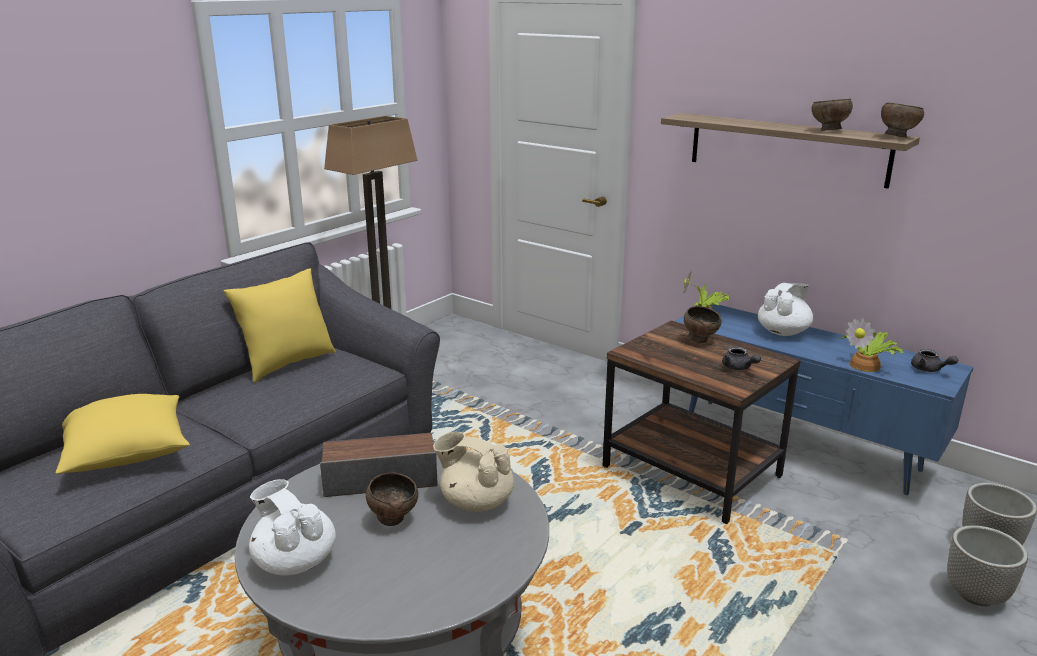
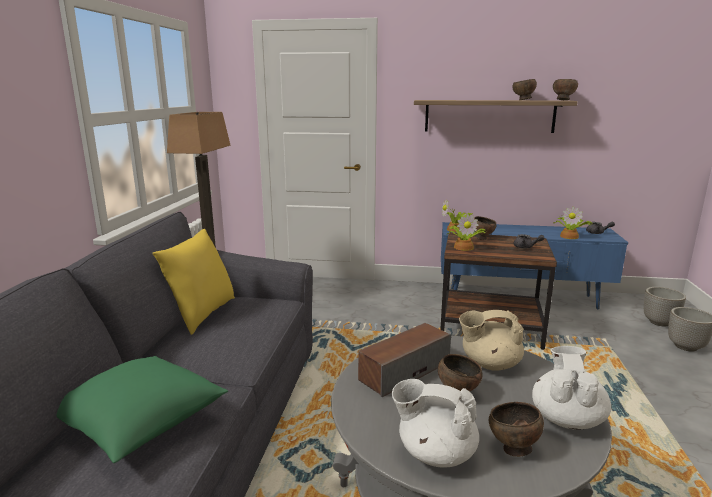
camera: 30 degrees left, 5 degrees down
yellow pillow [56,394,190,474] -> green pillow [57,356,228,463]
white teapot [758,283,813,336] -> white teapot moved to [532,346,611,430]
none -> potted plant [447,214,487,251]
none -> brown bowl [489,402,544,457]

